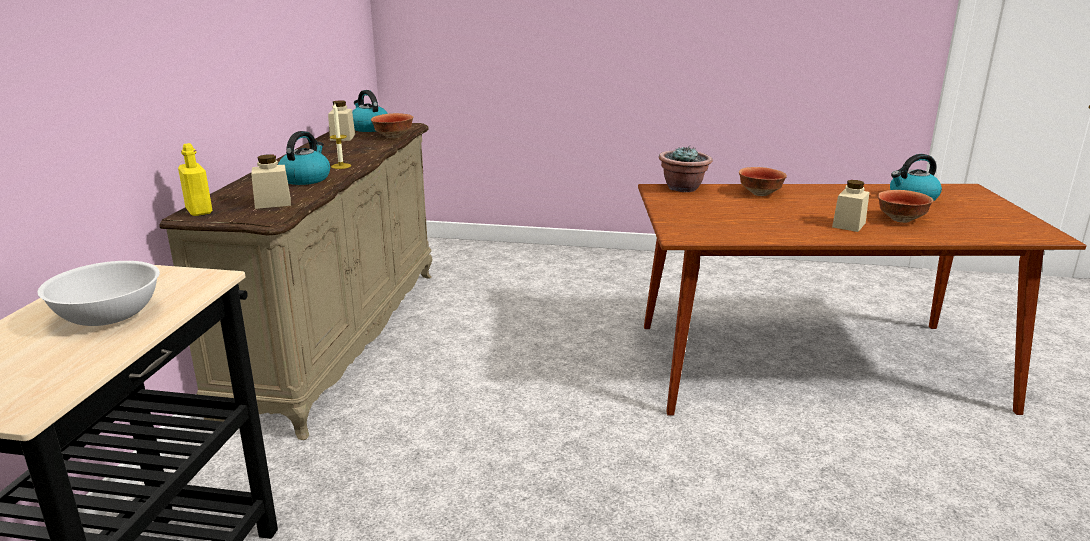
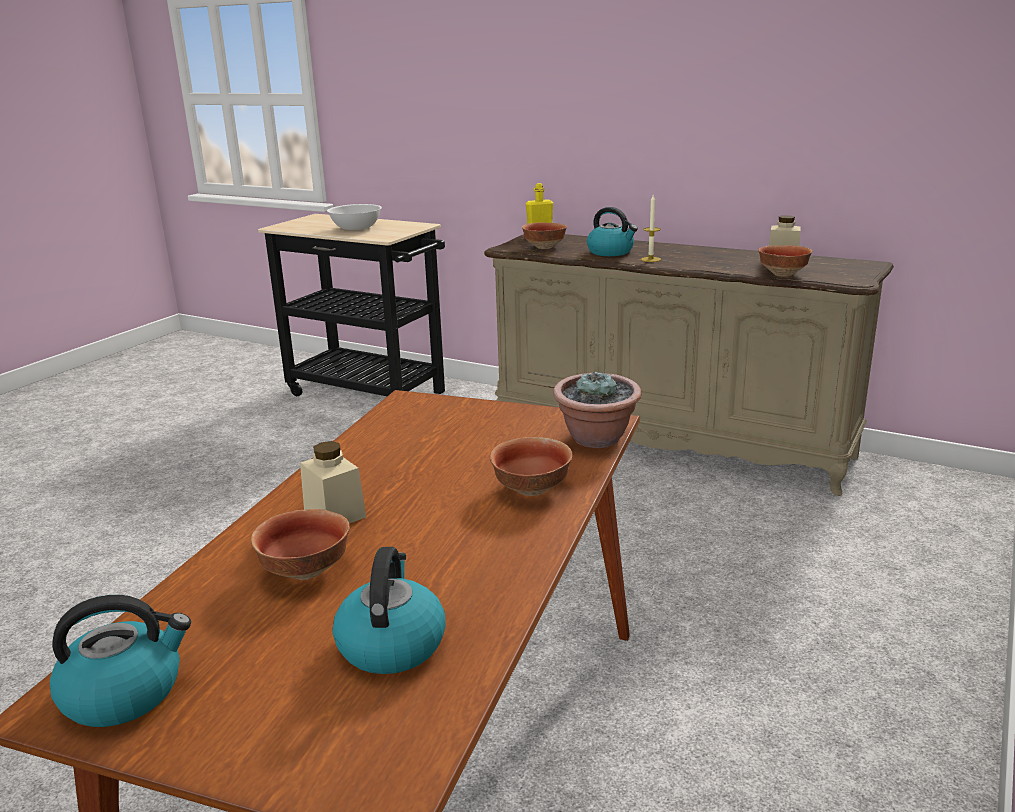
camera: 110 degrees right, 0 degrees up
beige jar [251,154,291,209] -> bowl [522,222,567,249]
kettle [352,90,388,132] -> kettle moved to [50,595,191,727]

